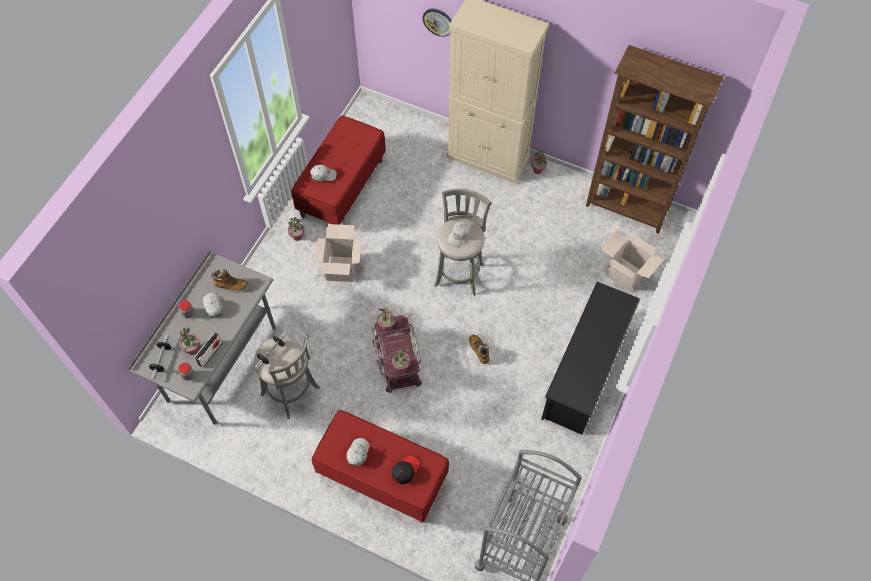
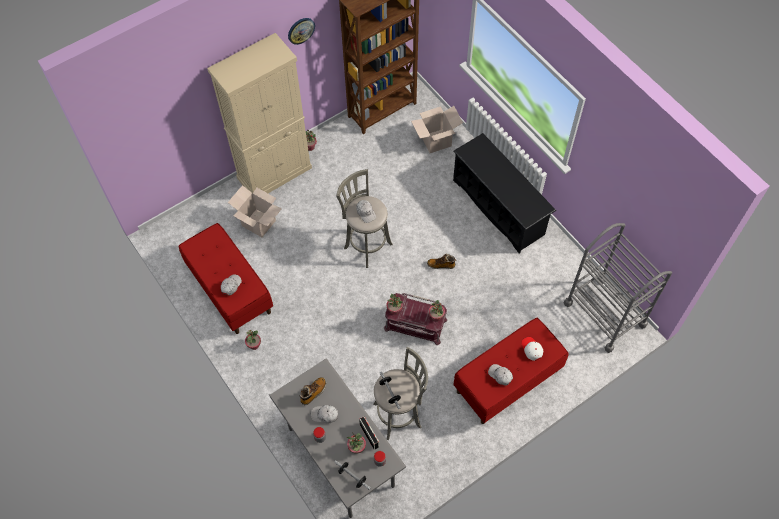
camera: 60 degrees left, 0 degrees up
cardboard box [314,224,362,282] -> cardboard box moved to [228,185,282,237]
black cap [392,456,420,484] -> white cap [521,337,543,361]
wall clock [422,8,452,37] -> wall clock moved to [288,18,315,45]

